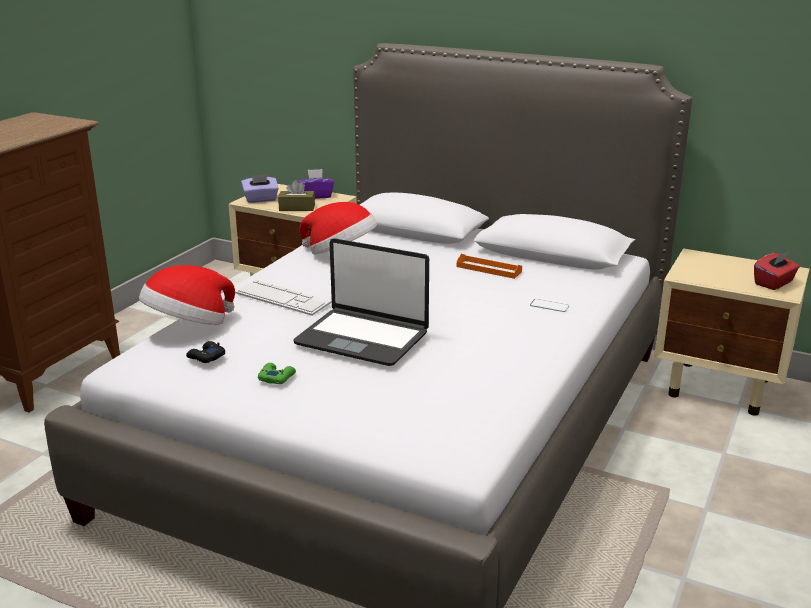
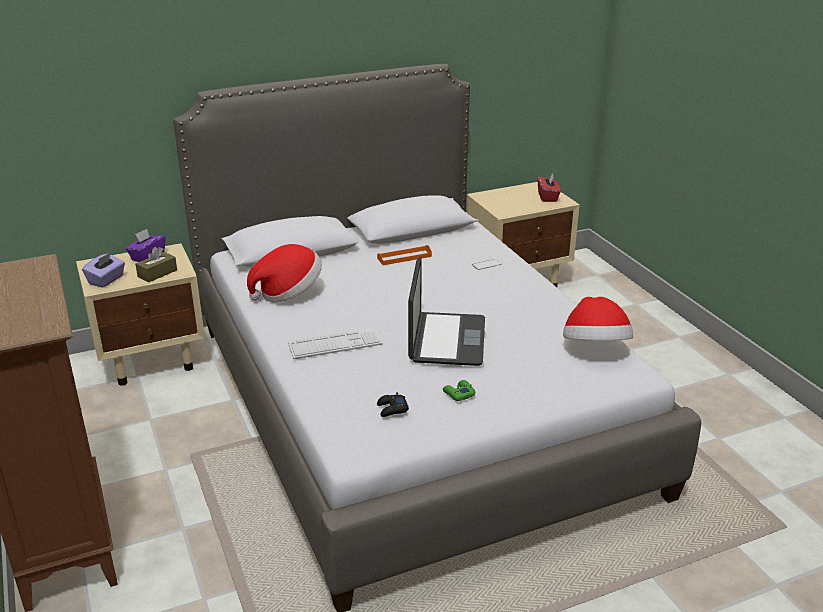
camera: 50 degrees left, 5 degrees up
hat [139,265,235,325] -> hat moved to [563,297,633,341]
laptop [293,238,429,366] -> laptop turned 60 degrees counterclockwise [408,256,485,366]

